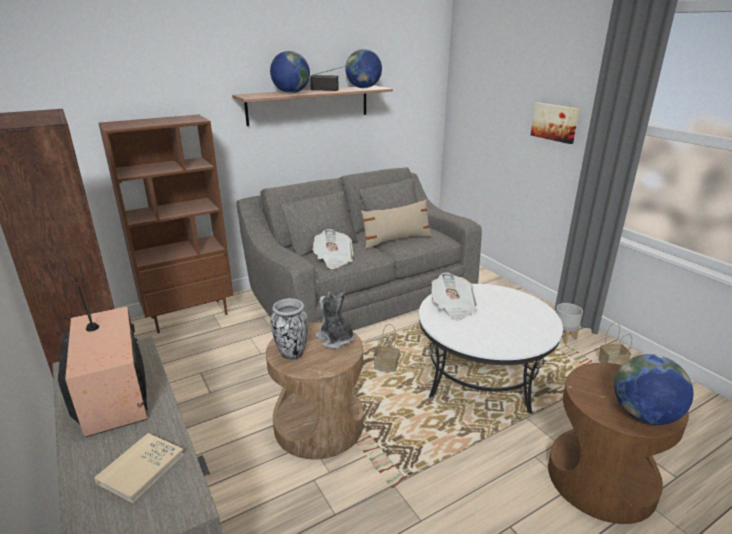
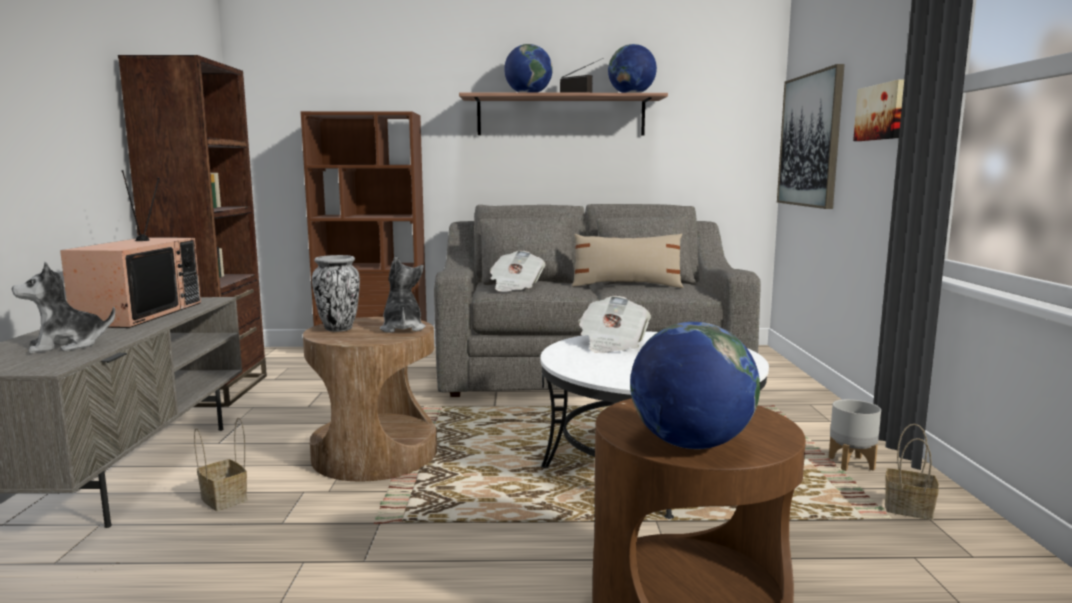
camera: 30 degrees right, 15 degrees down
beige book [94,433,184,504] -> plush toy [12,262,115,354]
basket [373,324,399,372] -> basket moved to [194,418,247,511]
none -> picture [777,64,845,209]

